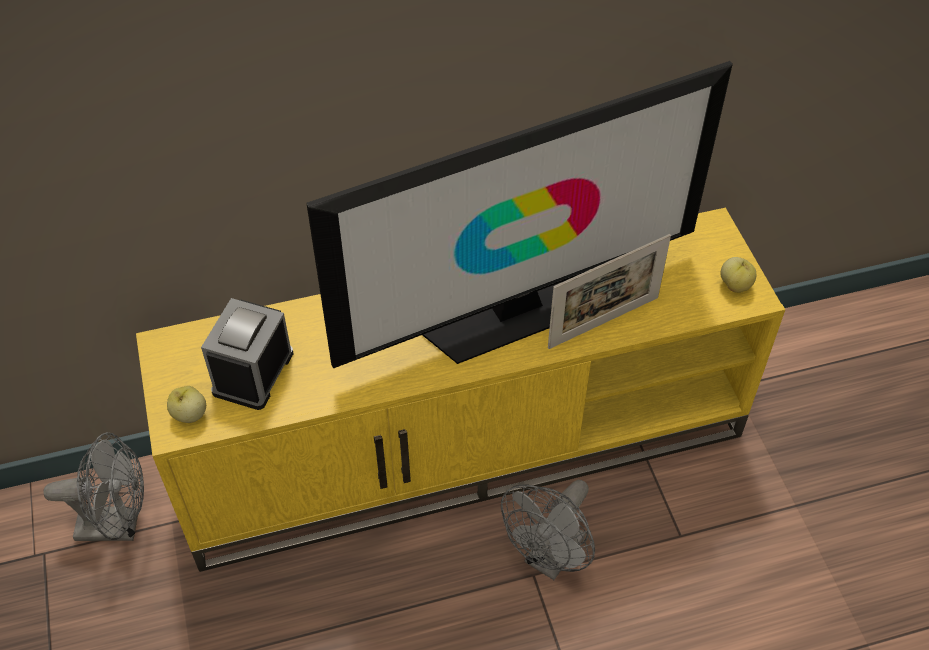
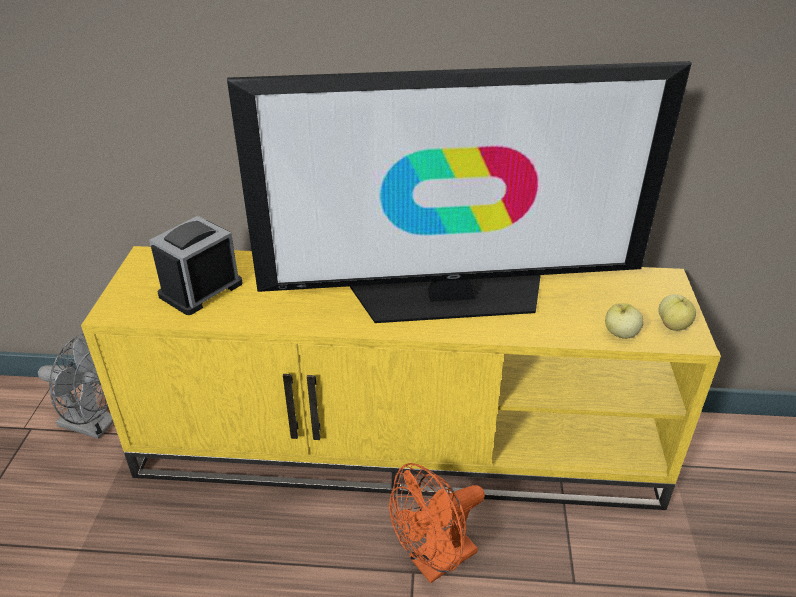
camera: 20 degrees right, 15 degrees down
apple [167,386,206,423] -> apple moved to [605,303,643,339]
grey fan [501,480,595,580] -> orange fan [389,463,485,583]
picture frame [548,234,671,349] -> none

